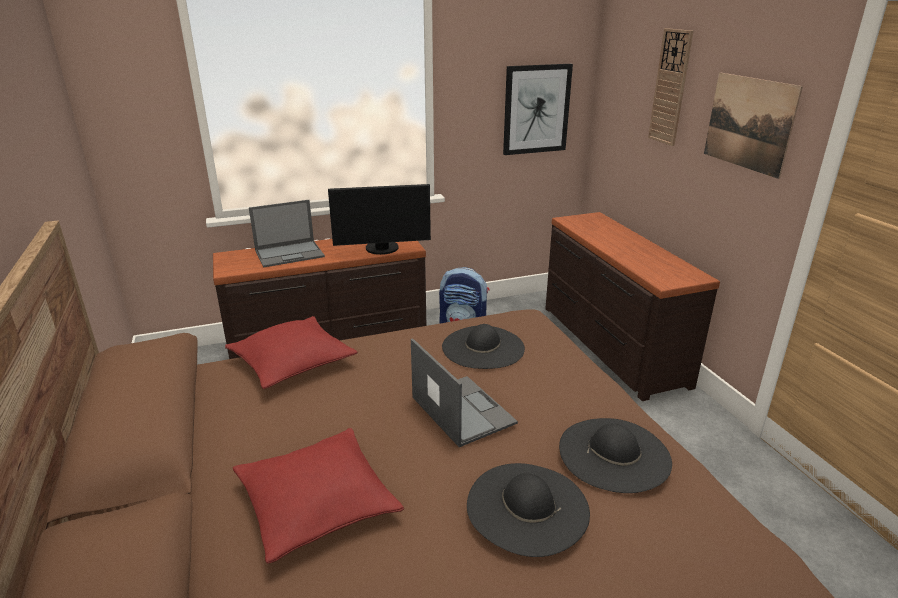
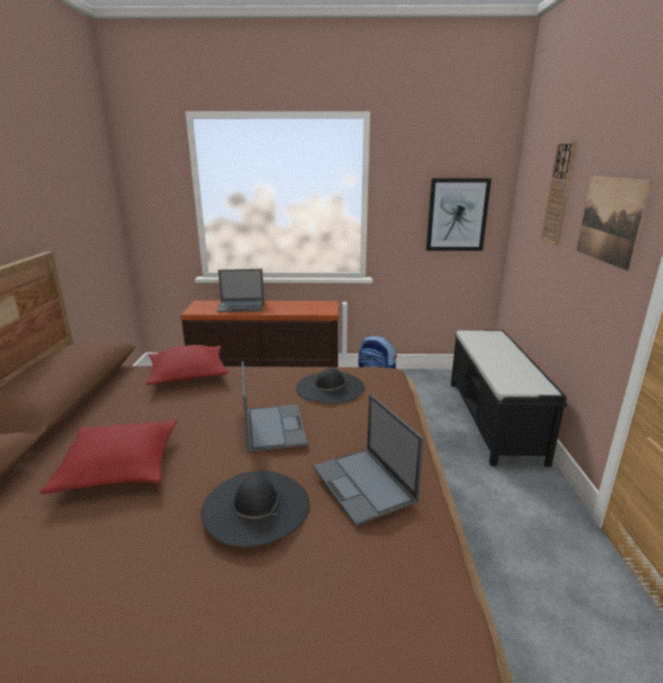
camera: 20 degrees right, 5 degrees down
monitor [328,184,431,255] -> none
brown dresser [545,212,720,401] -> black bench [451,330,567,467]
black hat [559,418,672,493] -> laptop [313,394,424,526]

